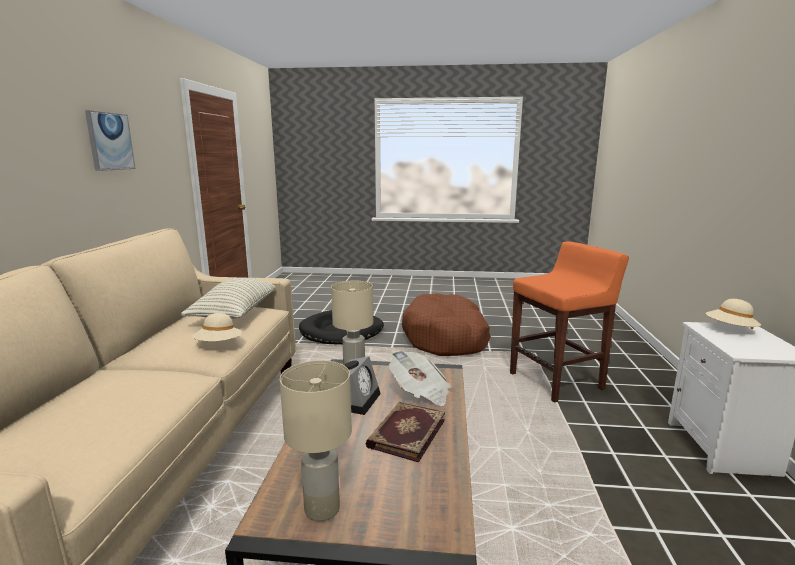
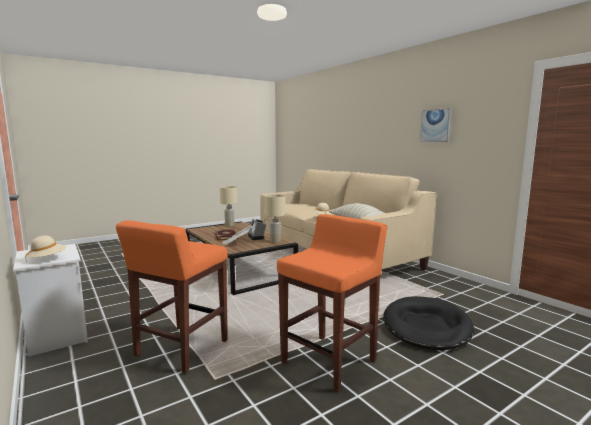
camera: 140 degrees right, 5 degrees down
brown dog bed [402,293,491,356] -> orange stool [277,214,387,393]

